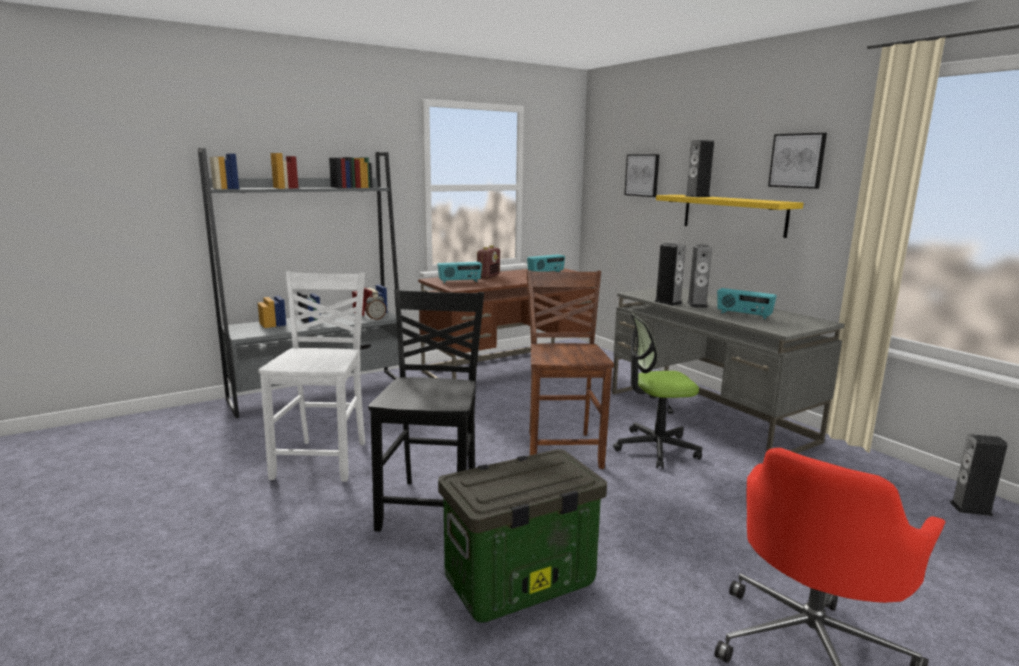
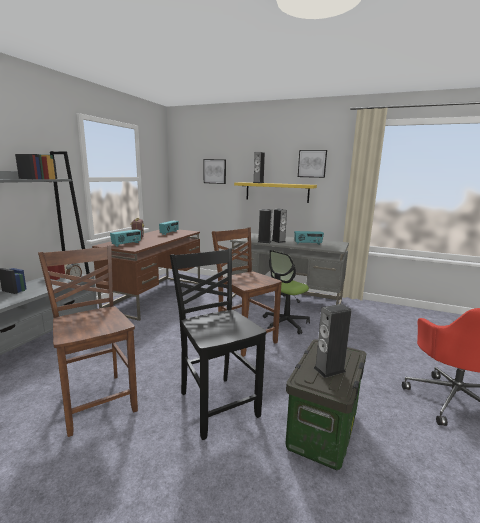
camera: 35 degrees left, 0 degrees up
white chair [258,271,365,482] -> brown chair [38,245,138,437]
speaker [950,434,1008,516] -> speaker moved to [314,304,351,378]

